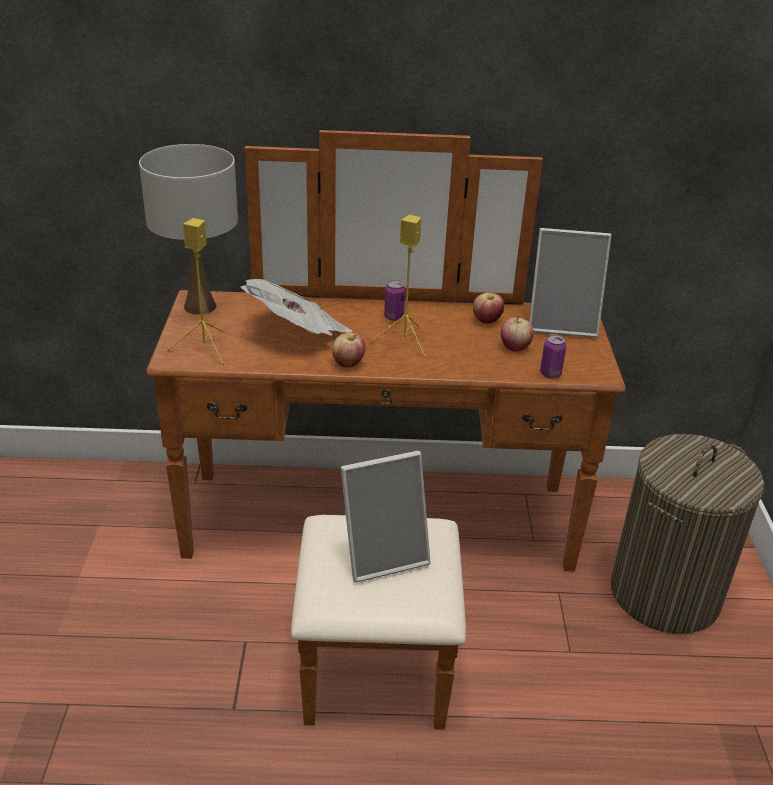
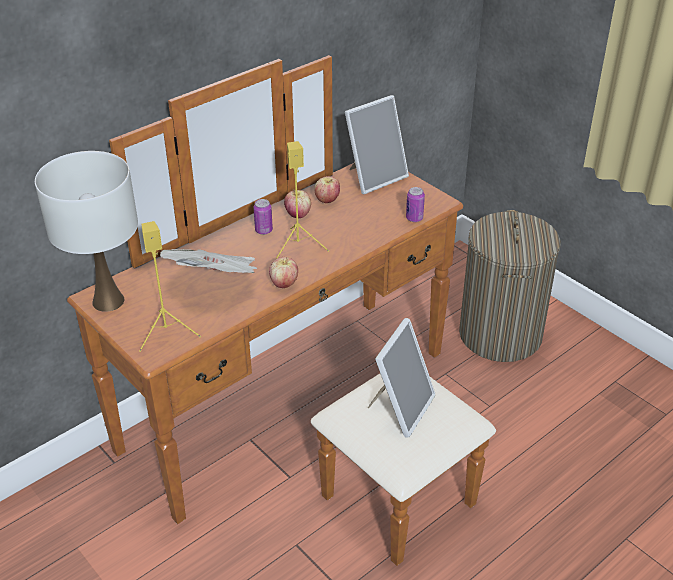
camera: 40 degrees left, 5 degrees up
apple [501,315,534,352] -> apple moved to [284,189,311,218]

